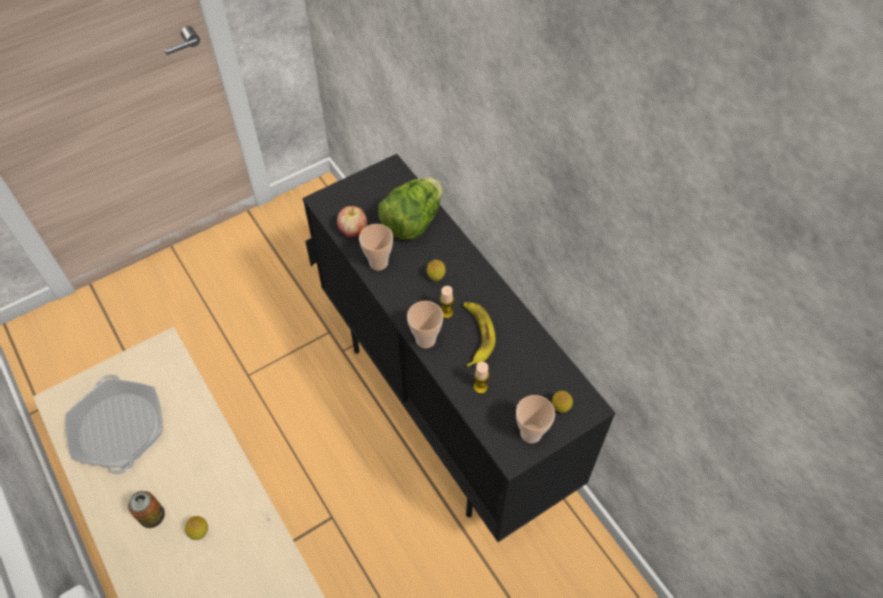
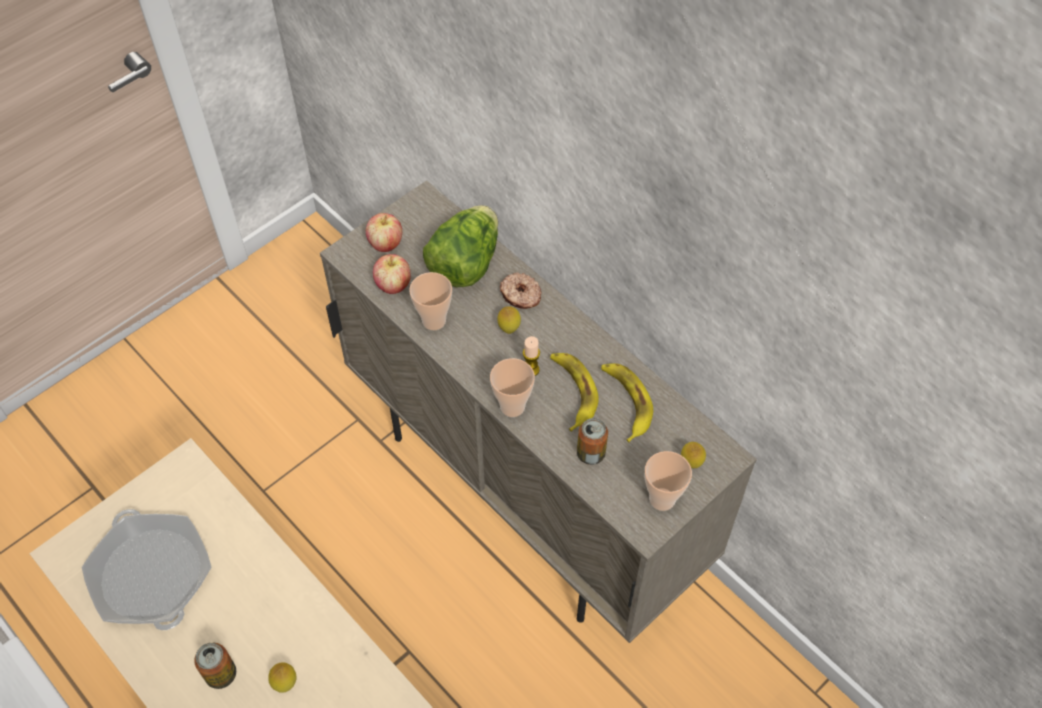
camera: 10 degrees left, 0 degrees up
black cabinet [303,154,615,542] -> beige cabinet [320,180,757,643]
candle [474,362,489,394] -> can [577,418,608,465]
none -> apple [366,213,402,252]
none -> donut [500,273,542,309]
none -> banana [601,363,653,442]

